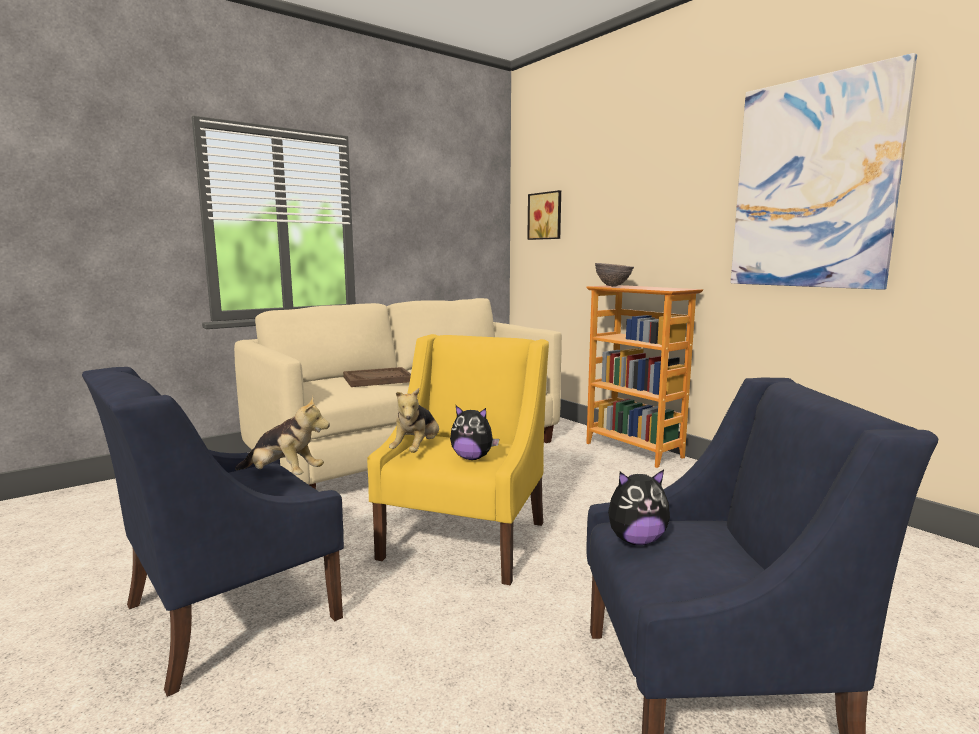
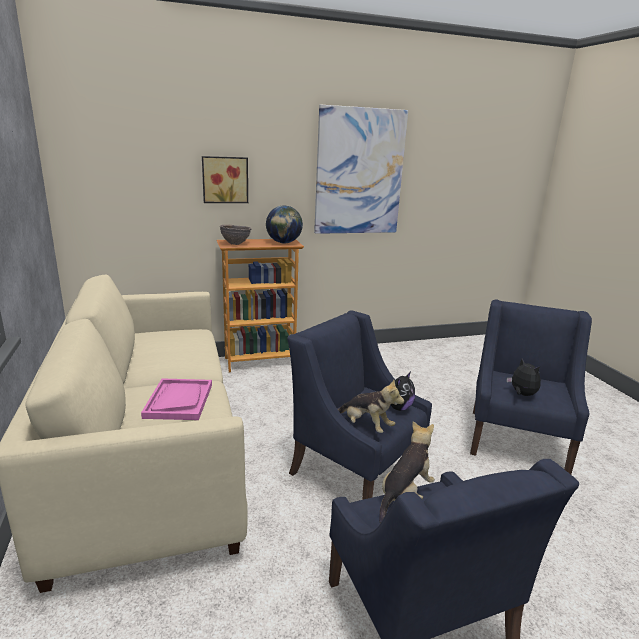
camera: 70 degrees left, 10 degrees up
brown tray [343,367,411,387] -> pink tray [141,378,212,420]
yellow armchair [367,334,549,585] -> blue armchair [287,310,432,500]
picture [527,190,561,240] -> picture moved to [202,156,248,203]
plush toy [608,469,670,545] -> plush toy turned 45 degrees counterclockwise [506,359,541,396]
none -> globe [266,206,303,244]

